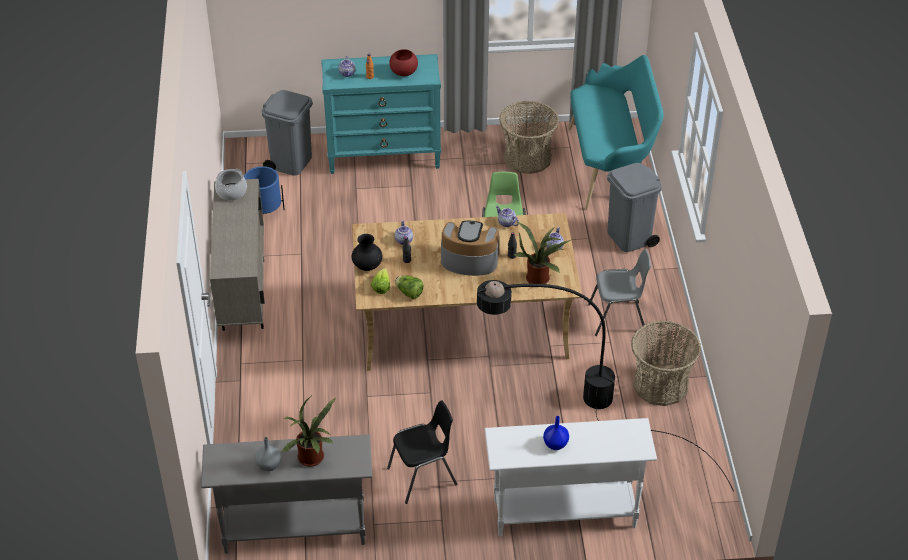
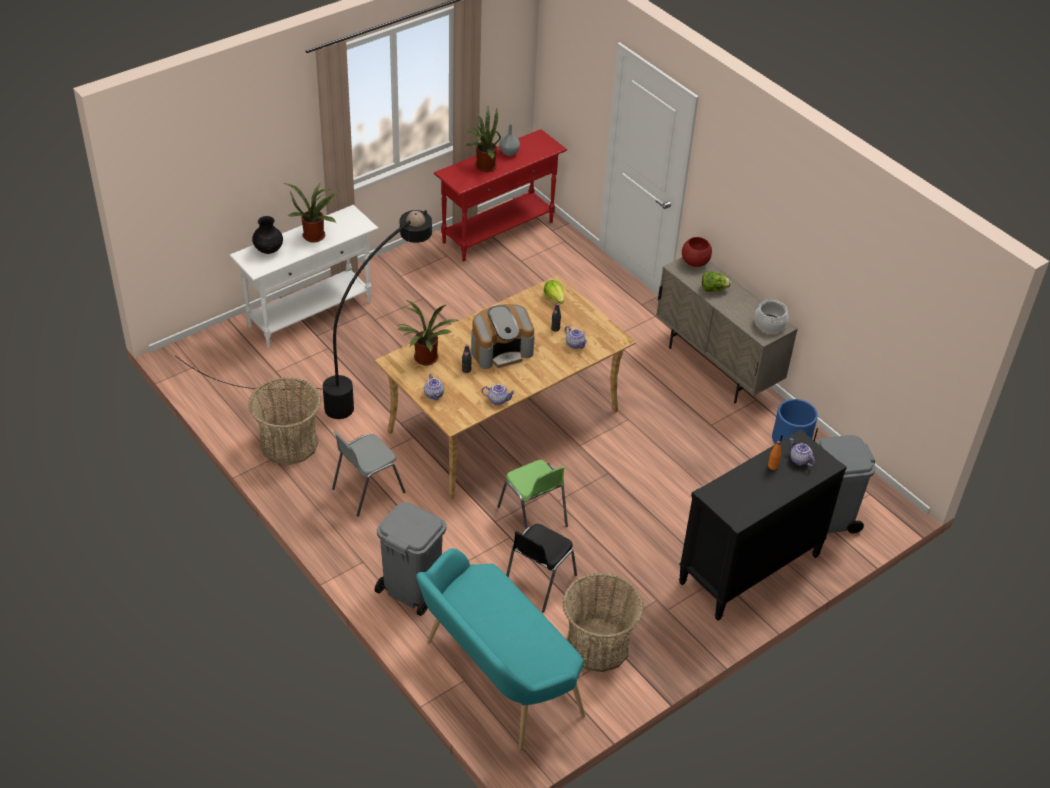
camera: 145 degrees right, 0 degrees up
grey console table [201,435,372,554] -> red console table [434,129,567,261]
turquoise dresser [321,54,441,174] -> black dresser [679,429,847,621]
black vase [351,234,382,271] -> black vase moved to [252,216,283,254]
black chair [387,401,457,504] -> black chair moved to [506,524,577,613]
red bowl [389,49,418,76] -> red bowl moved to [682,237,712,267]
lettuce [395,275,424,299] -> lettuce moved to [702,271,731,292]
blue vase [543,416,569,450] -> potted plant [284,182,340,242]

